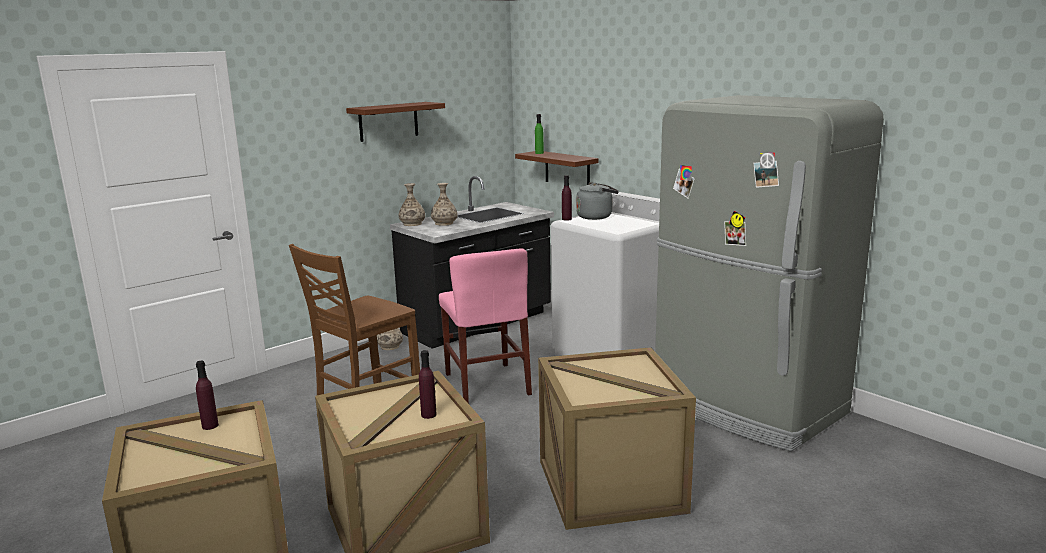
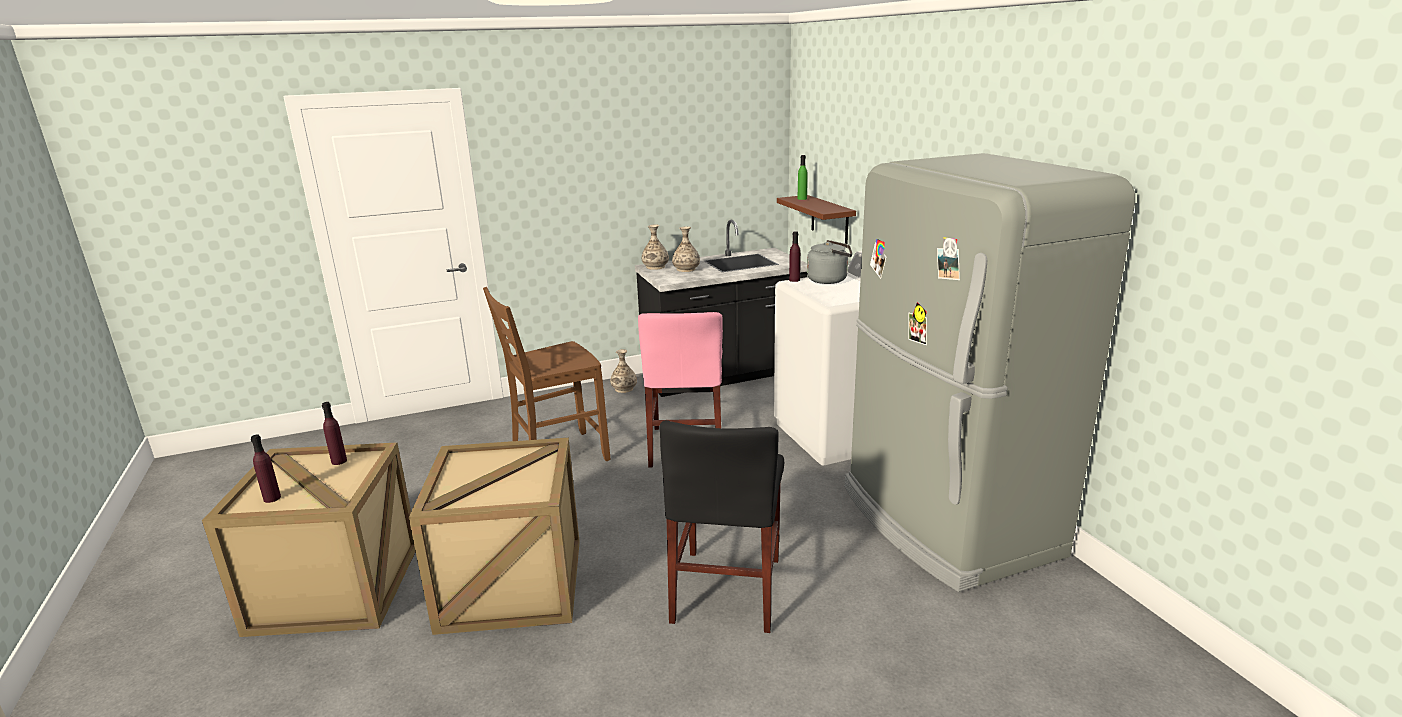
camera: 20 degrees right, 5 degrees up
brown shelf [346,102,445,142] -> none
purple bottle [419,350,437,419] -> purple bottle moved to [251,435,281,503]
crate [538,347,696,530] -> black chair [660,420,784,633]

